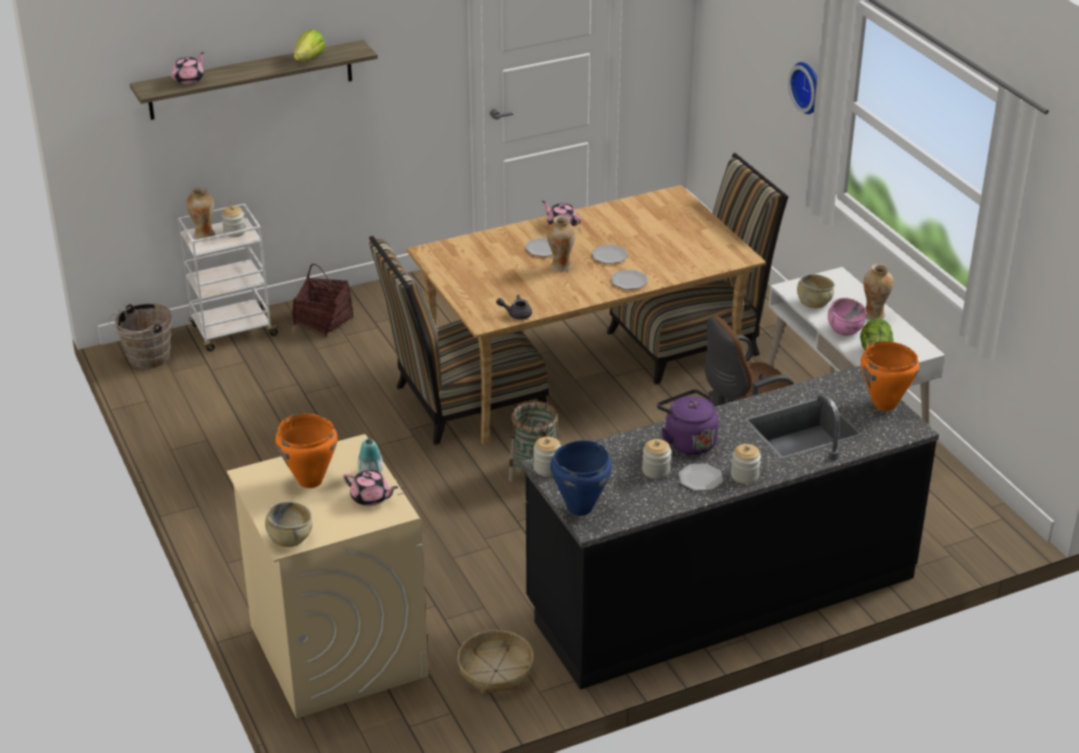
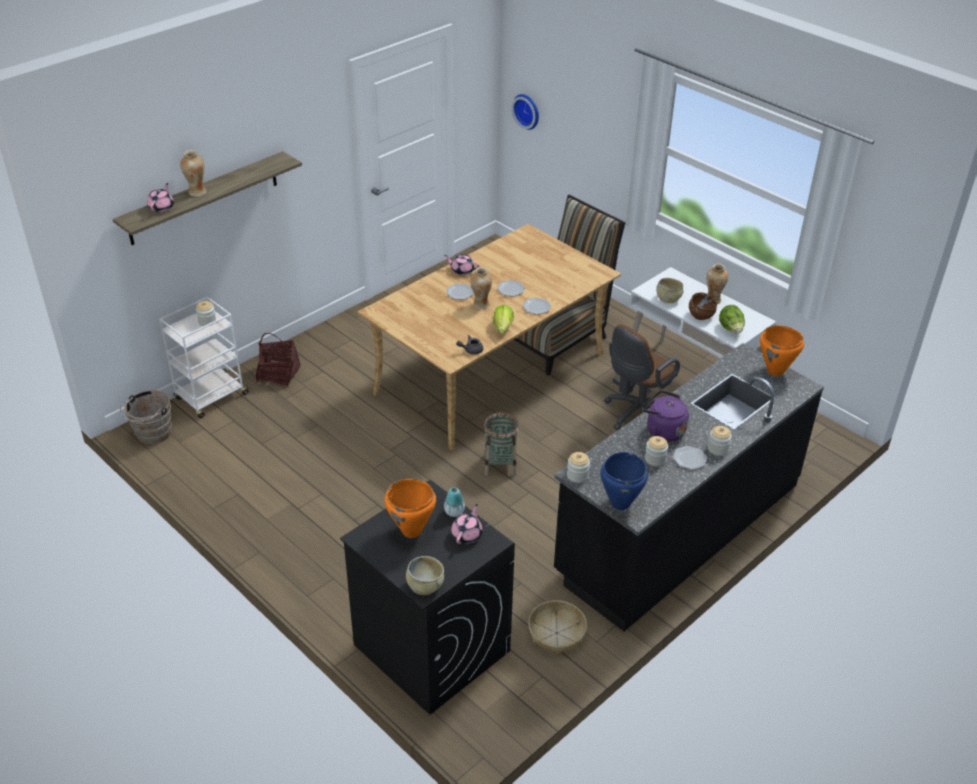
camera: 20 degrees left, 5 degrees up
vase [186,187,215,239] -> vase moved to [180,150,206,197]
beige washing machine [227,434,429,719] -> black washing machine [340,480,515,715]
lettuce [294,30,326,61] -> lettuce moved to [493,305,514,334]
pink teapot [343,470,398,506] -> pink teapot turned 75 degrees counterclockwise [451,504,483,544]
chair [369,236,549,445] -> none
wall clock [788,62,817,114] -> wall clock moved to [512,94,539,130]
pink bowl [828,298,866,336] -> brown bowl [689,293,717,320]

